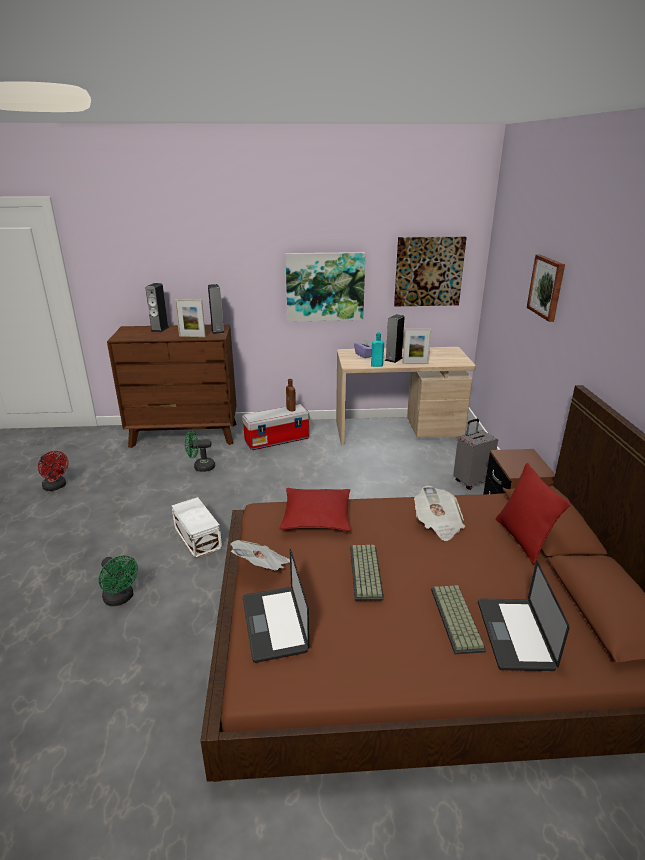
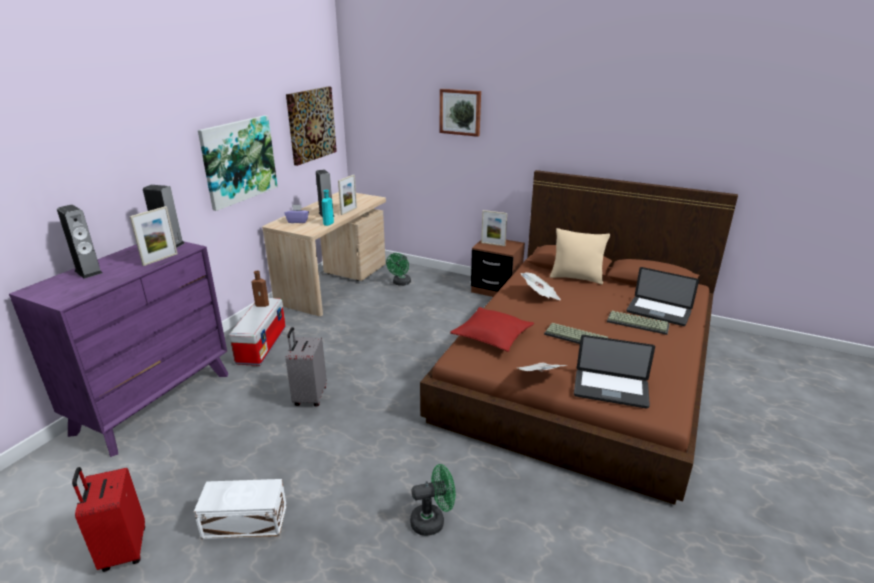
camera: 60 degrees left, 0 degrees up
red fan [38,451,69,491] -> red suitcase [72,467,145,572]
brown dresser [107,324,237,448] -> purple dresser [9,241,229,457]
white storage box [171,497,222,558] -> white storage box moved to [194,479,287,539]
green fan [185,431,215,472] -> green fan moved to [386,253,411,286]
grey suitcase [453,419,498,490] -> grey suitcase moved to [285,327,327,406]
red pillow [496,463,571,565] -> beige pillow [550,228,610,284]
none -> picture frame [481,210,507,246]

